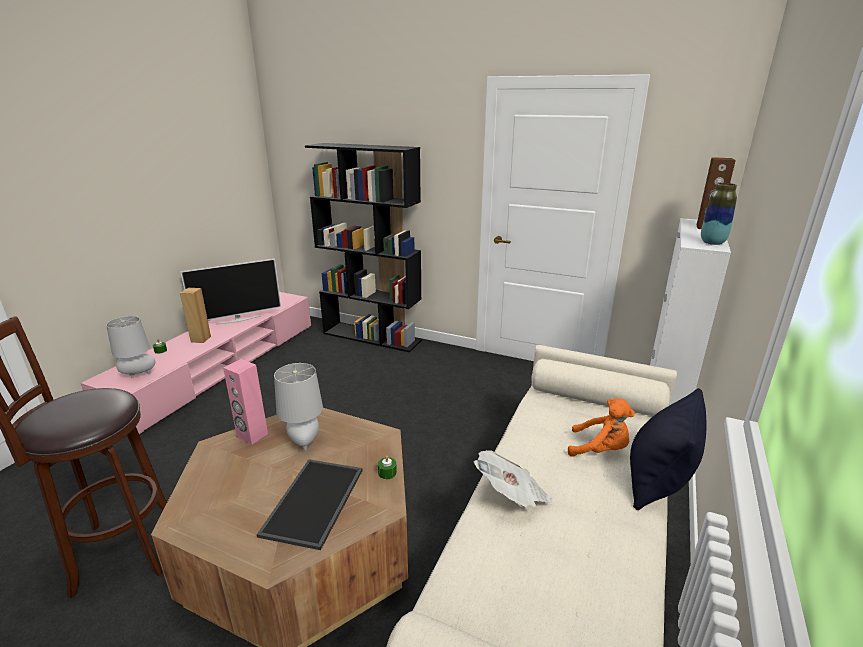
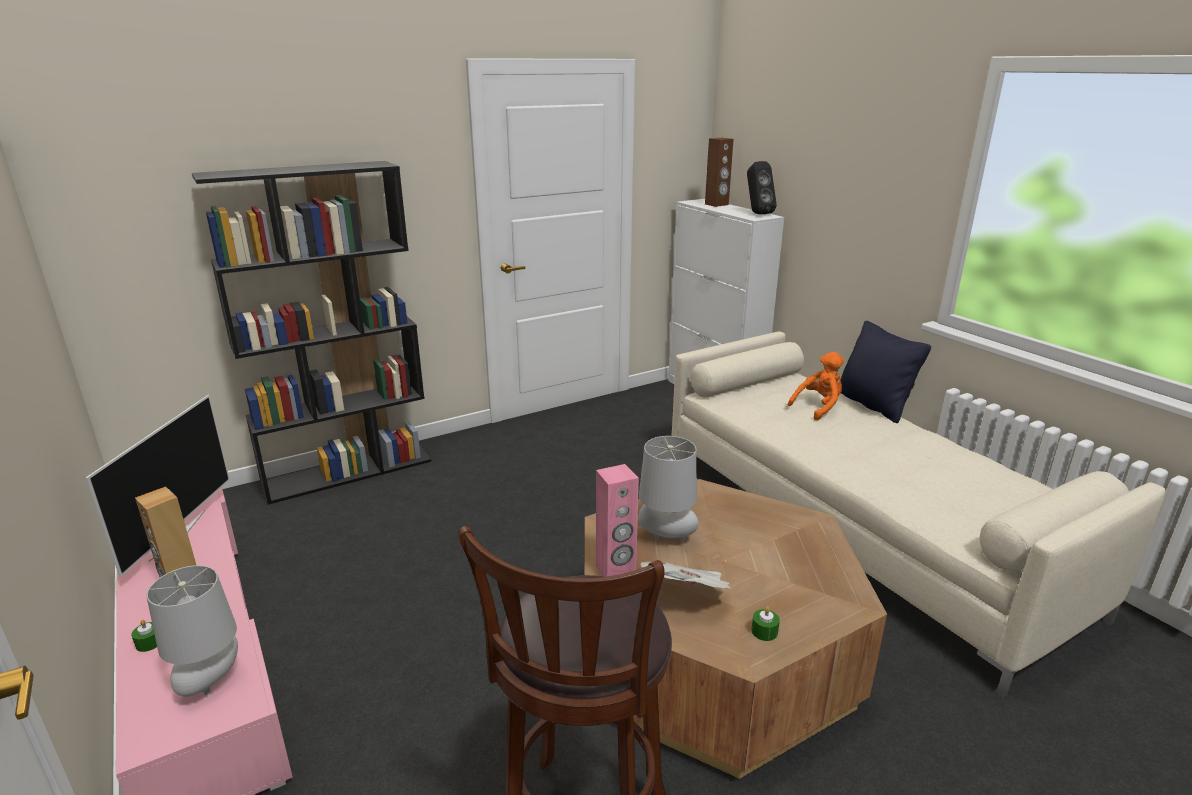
camera: 55 degrees left, 0 degrees up
tray [257,459,363,550] -> none
green candle [378,455,397,479] -> green candle moved to [751,607,780,641]
newspaper [474,450,552,507] -> newspaper moved to [640,562,732,589]
vase [701,183,737,245] -> black speaker [747,161,777,214]

